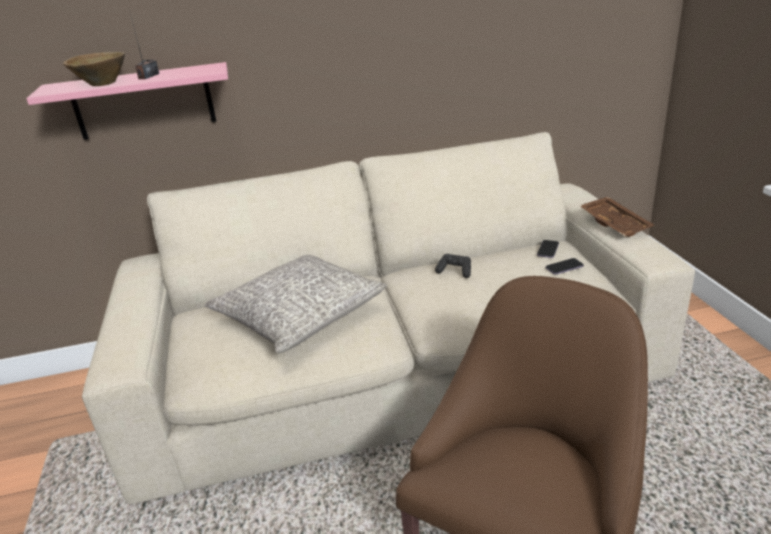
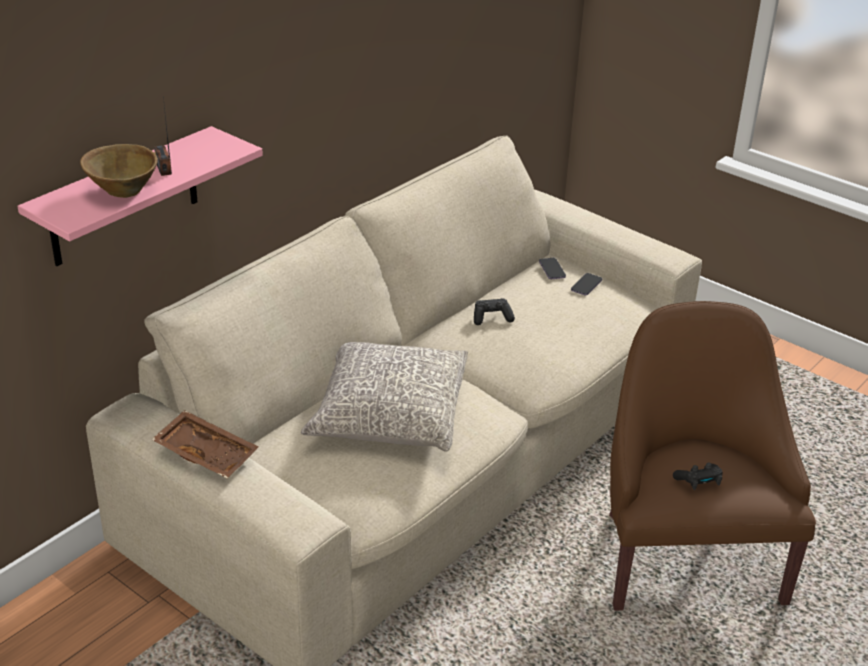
camera: 40 degrees left, 5 degrees up
brown tray [580,197,654,237] -> brown tray moved to [151,410,259,479]
none -> black game controller [673,463,723,490]

